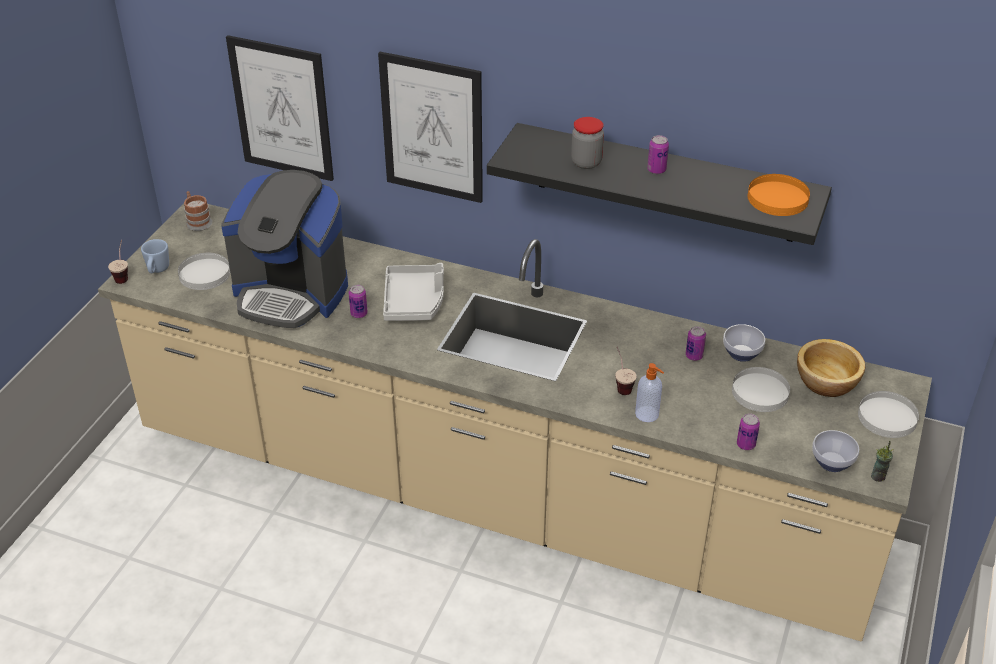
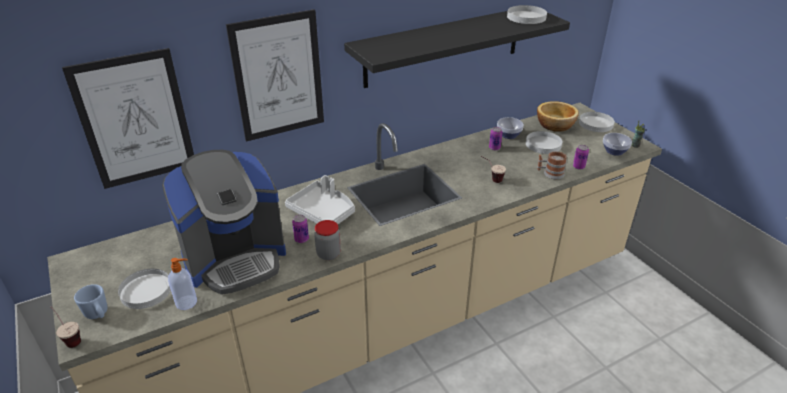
camera: 50 degrees left, 5 degrees down
mug [184,191,212,231] -> mug moved to [537,151,567,180]
jar [571,117,604,169] -> jar moved to [314,220,341,260]
soap dispenser [635,363,664,422] -> soap dispenser moved to [168,258,197,310]
can [647,135,669,174] -> none
orange plate [748,174,810,216] -> white plate [507,5,547,24]

